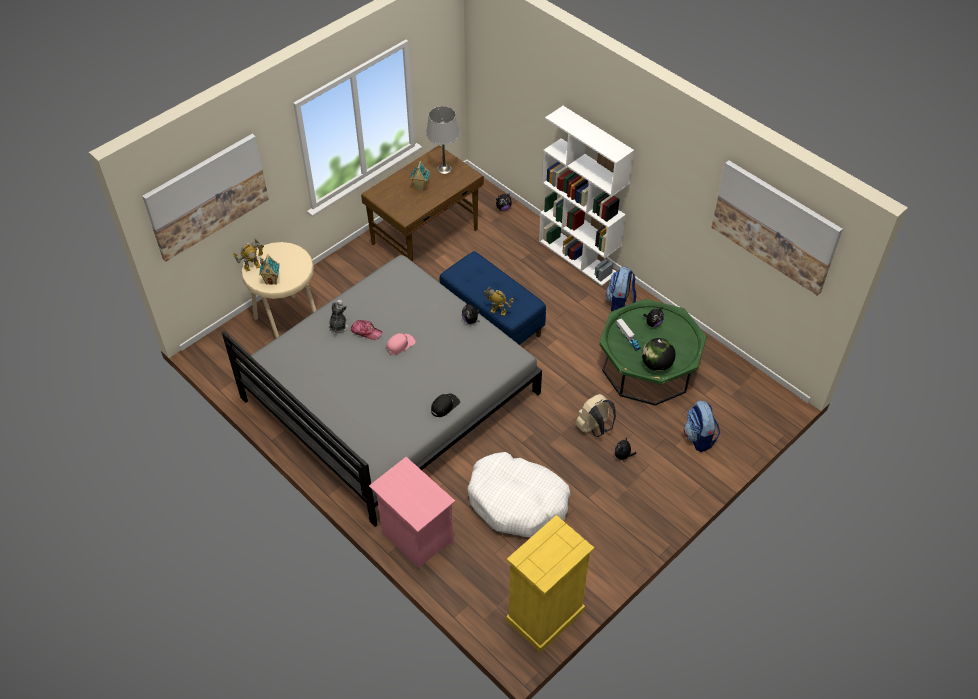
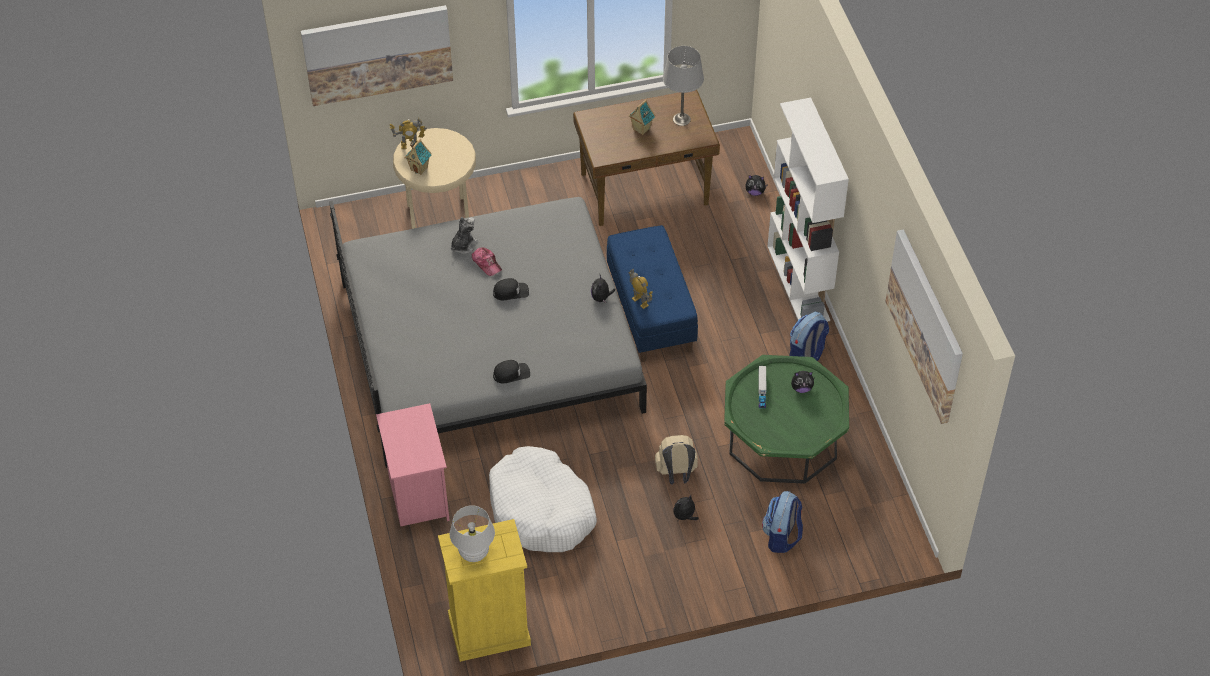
camera: 30 degrees right, 0 degrees up
pink cap [386,333,416,355] -> black cap [493,278,529,300]
globe [642,338,676,371] -> none
none -> white table lamp [450,506,495,562]

